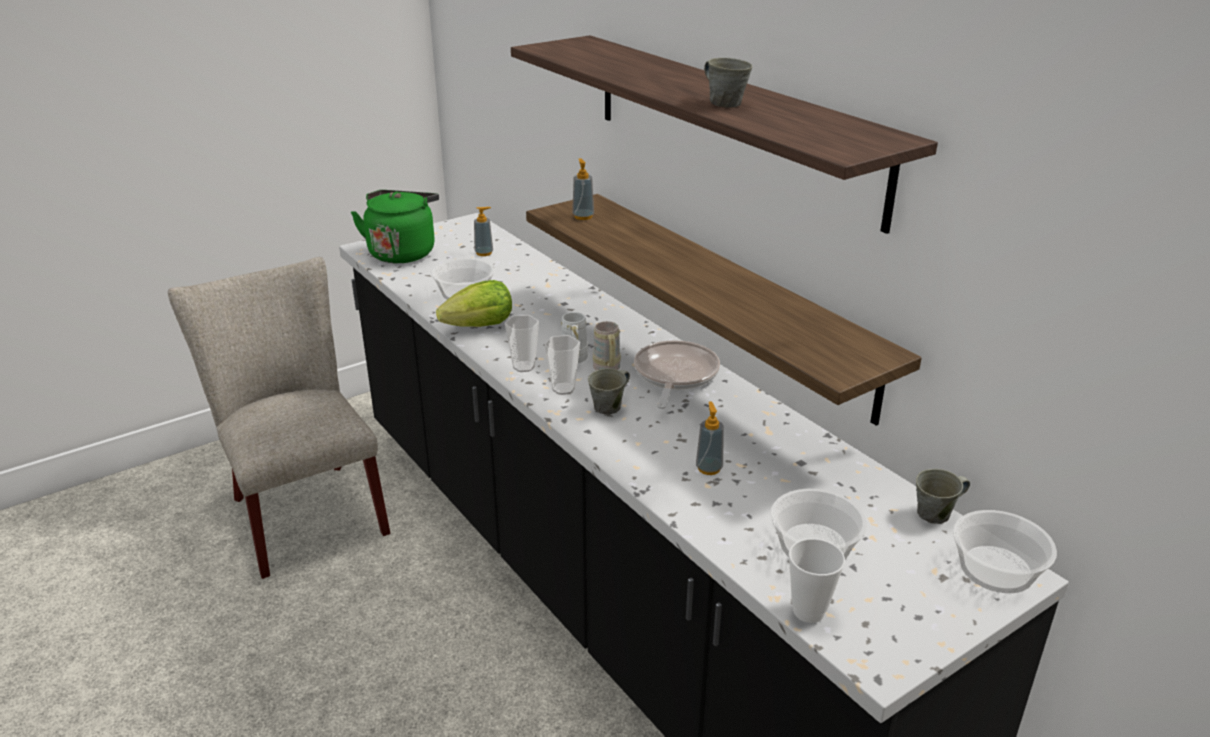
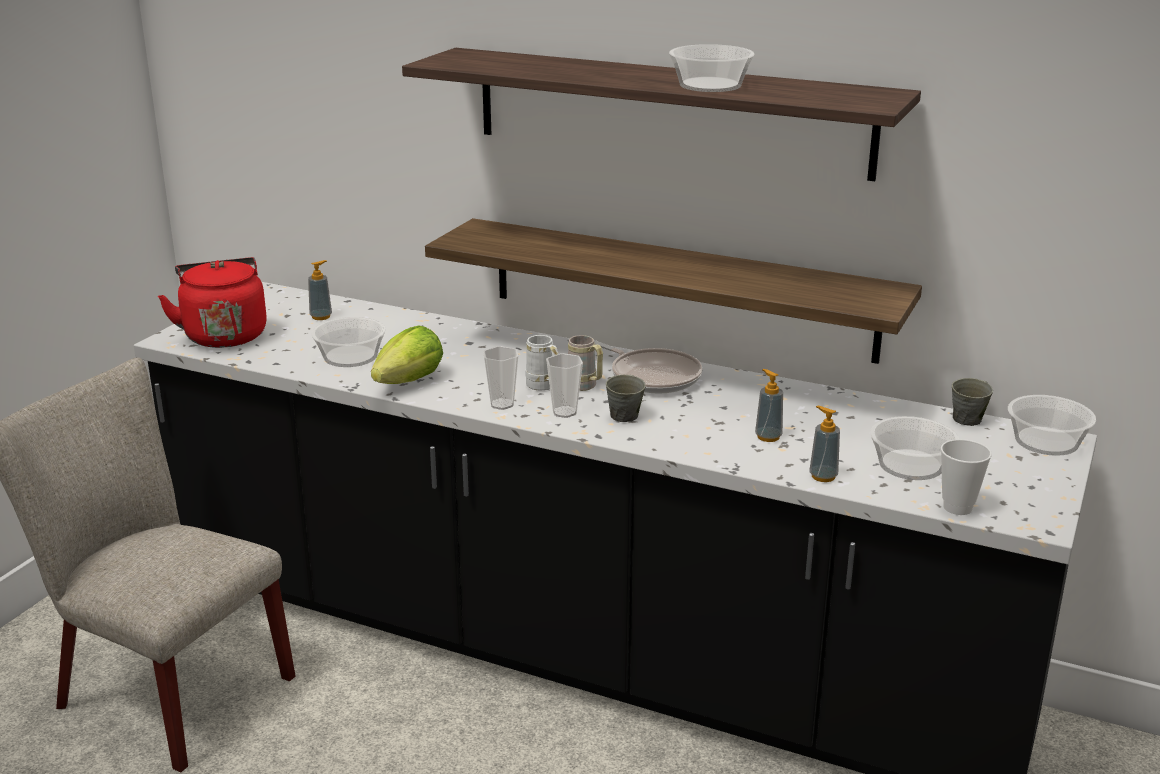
camera: 30 degrees left, 5 degrees down
green kettle [351,190,439,263] -> red kettle [158,257,267,348]
soap dispenser [572,158,594,220] -> soap dispenser moved to [810,406,840,482]
frying pan [634,340,720,409] -> frying pan turned 150 degrees clockwise [594,340,702,394]
grey mug [704,58,753,108] -> bowl [669,44,755,92]

